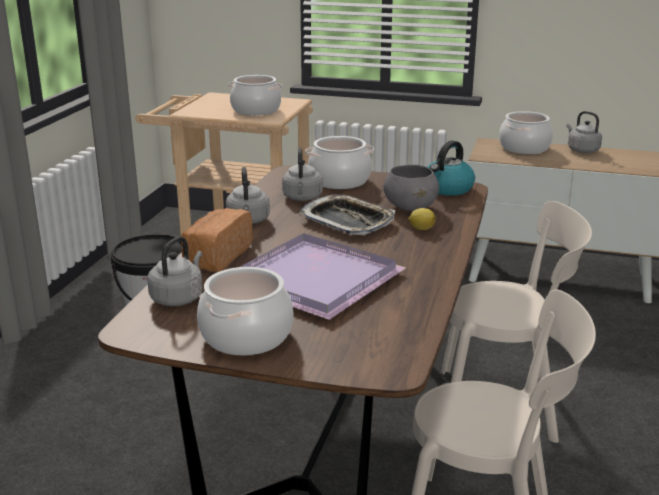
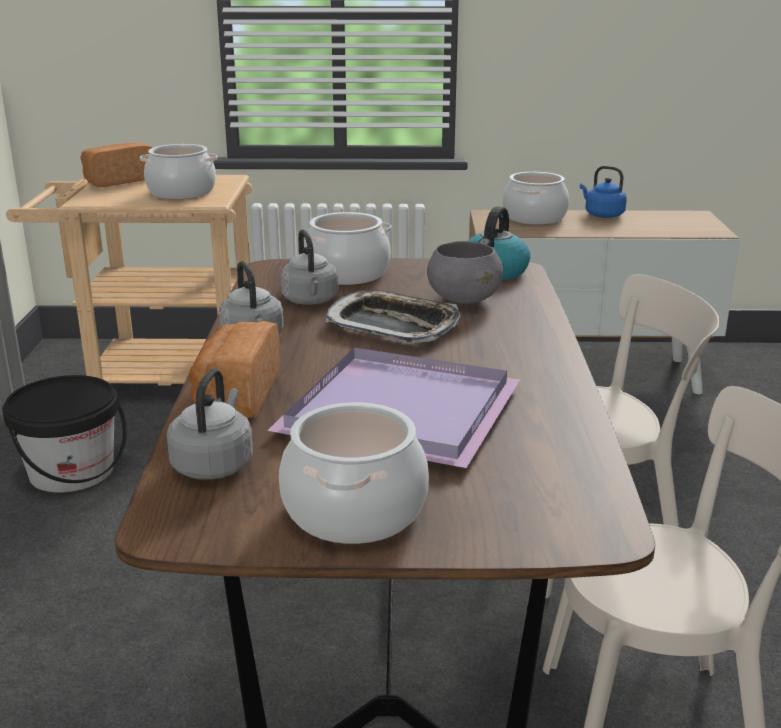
camera: 15 degrees left, 0 degrees up
lemon [408,208,435,230] -> none
grey kettle [566,111,602,153] -> blue kettle [580,166,627,218]
none -> bread [80,142,152,187]

